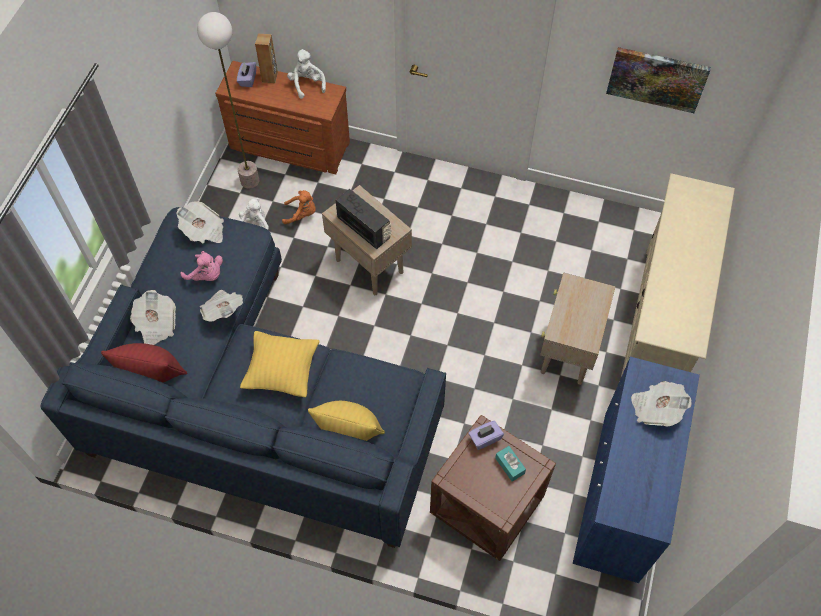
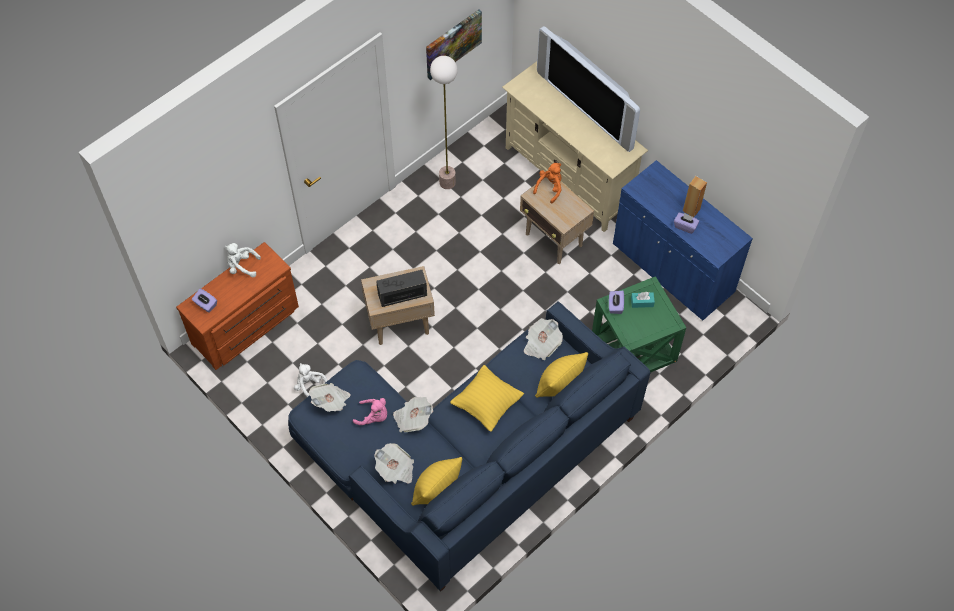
camera: 60 degrees left, 0 degrees up
red pillow [101,343,187,383] -> yellow pillow [411,457,462,506]
pink plush toy [180,251,223,281] -> pink plush toy turned 45 degrees clockwise [353,398,387,425]
floor lamp [197,12,259,189] -> floor lamp moved to [430,56,458,189]
brown speaker [255,34,278,83] -> brown speaker moved to [683,176,707,217]
orange plush toy [282,190,316,224] -> orange plush toy moved to [533,163,562,204]
brown side table [430,415,556,561] -> green side table [592,276,686,373]
newspaper [631,381,691,427] -> newspaper moved to [524,318,563,360]
none -> television [537,26,640,152]
none -> purple tissue box [674,213,699,234]

